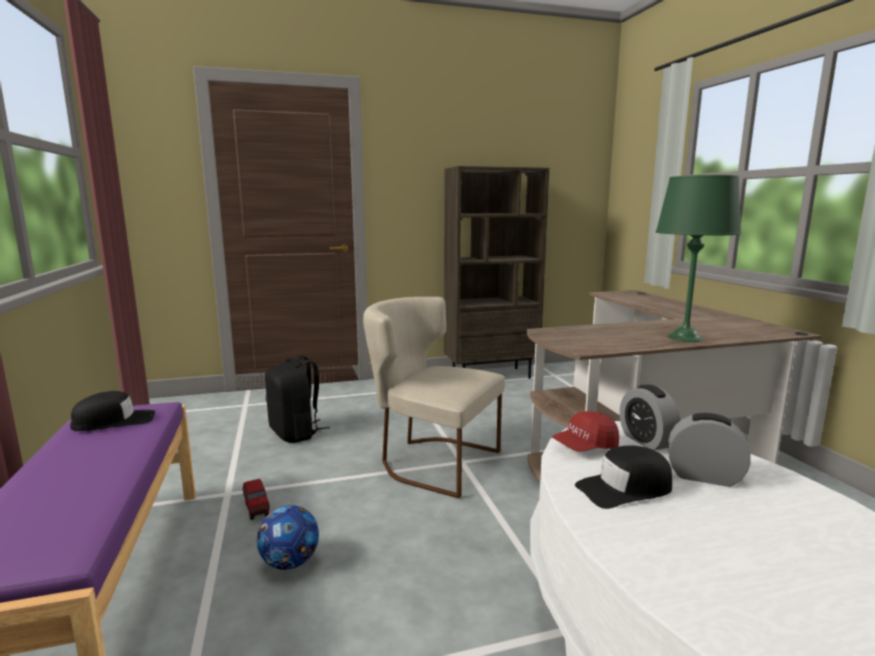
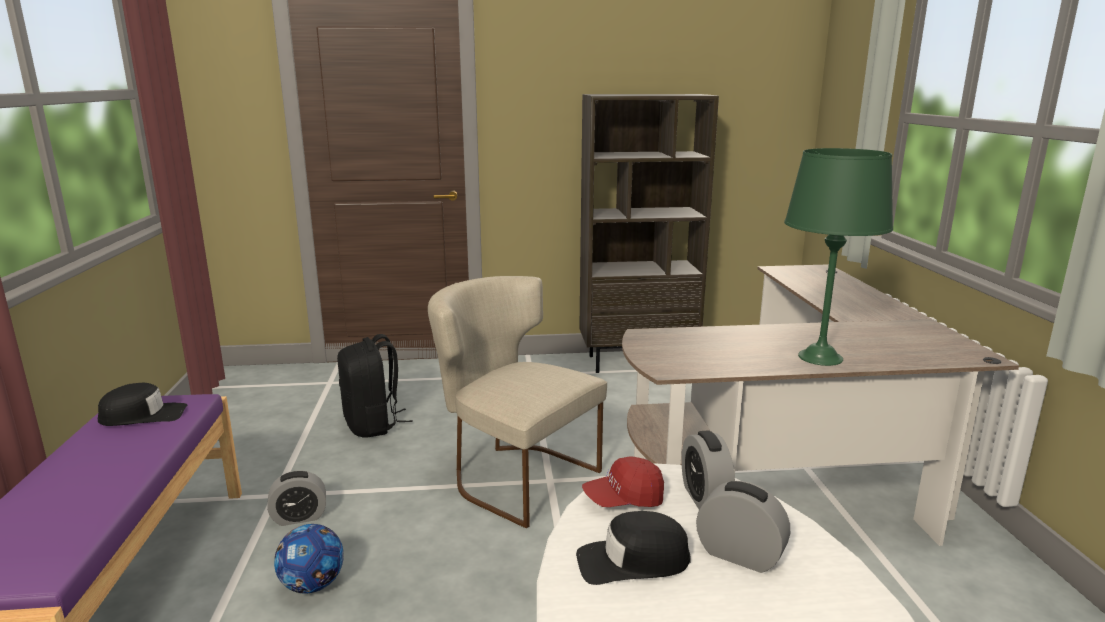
camera: 10 degrees right, 5 degrees up
toy truck [242,479,270,520] -> alarm clock [267,470,326,526]

